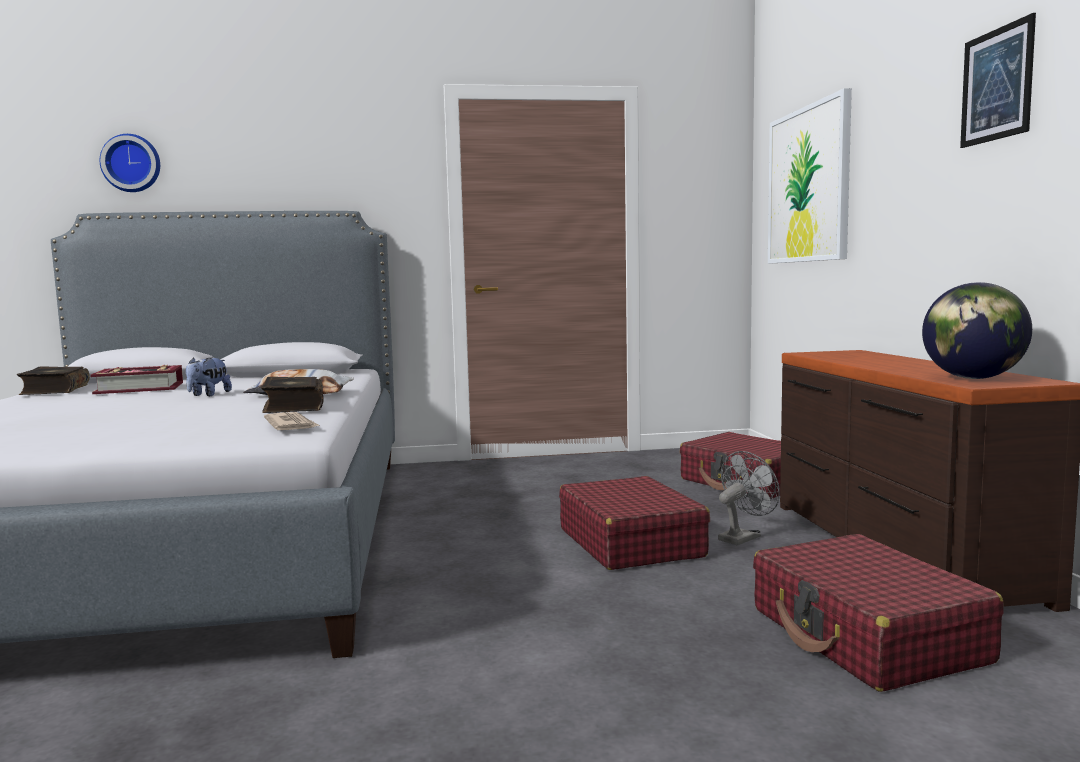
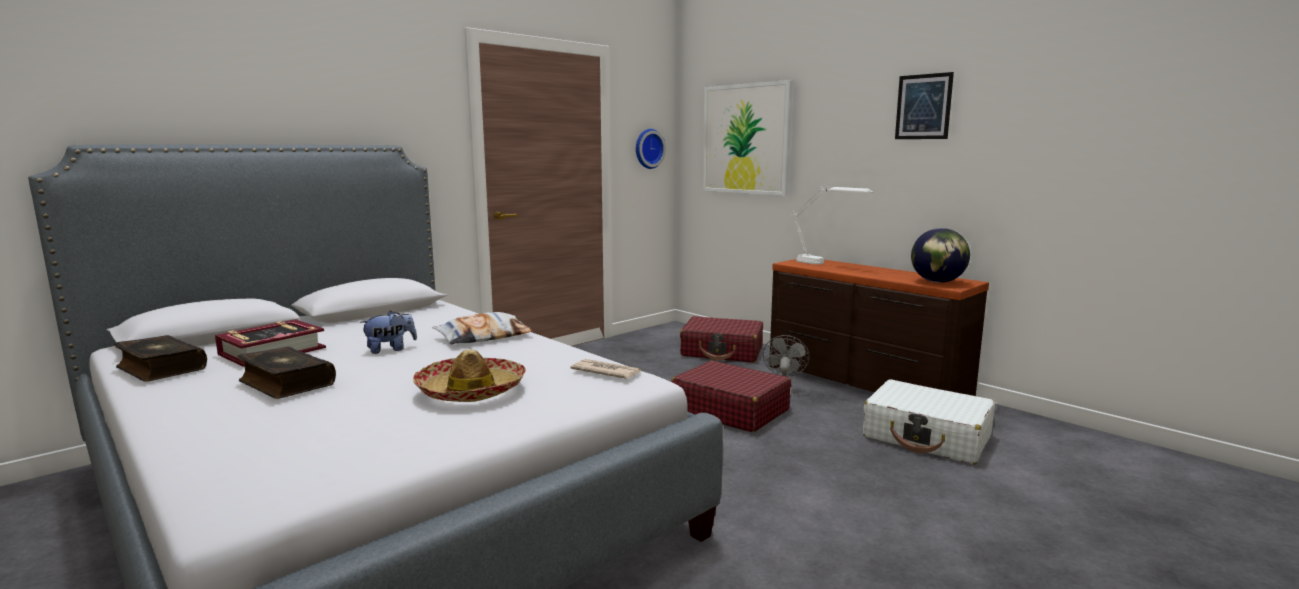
camera: 35 degrees left, 5 degrees up
wall clock [100,134,160,192] -> wall clock moved to [636,129,666,169]
plush toy [186,357,232,396] -> plush toy turned 105 degrees counterclockwise [360,310,417,354]
book [261,377,324,413] -> book moved to [238,347,336,399]
red suitcase [753,534,1004,692] -> white suitcase [863,379,995,465]
none -> hat [413,349,526,402]
none -> white table lamp [791,185,873,264]

